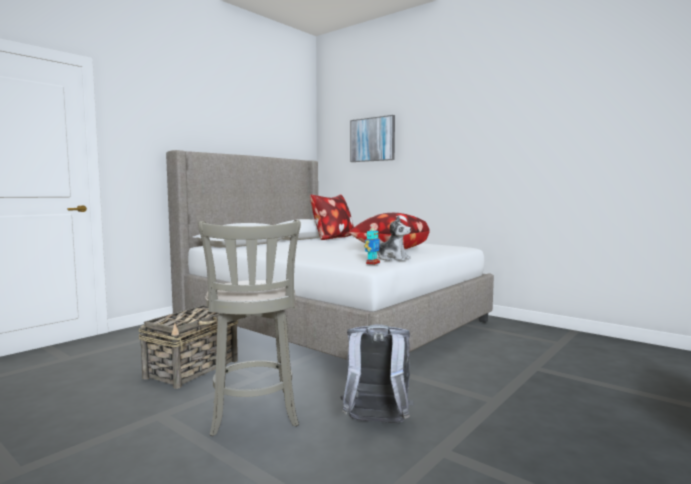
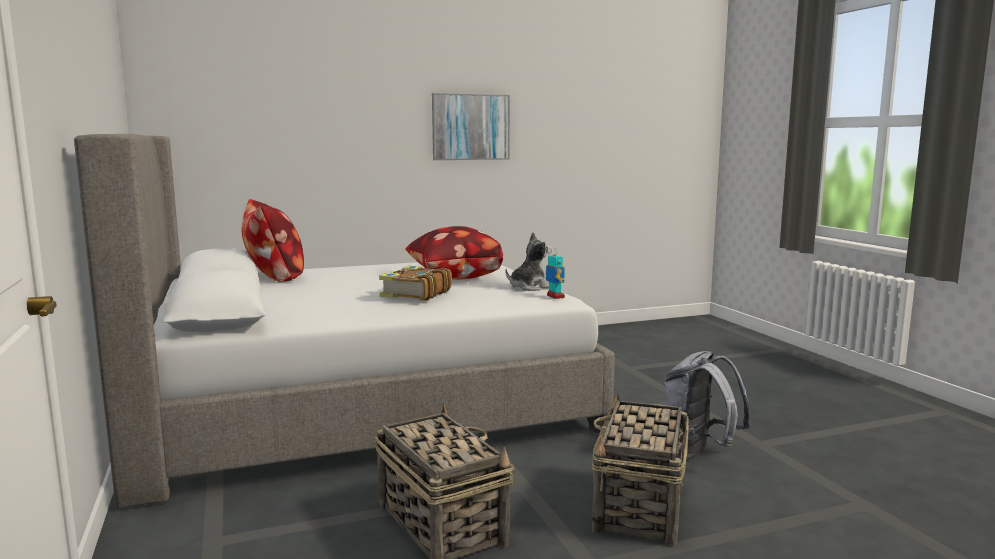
camera: 60 degrees left, 5 degrees up
grey stool [198,220,301,436] -> basket [592,392,689,545]
picture [350,115,395,162] -> picture moved to [432,93,510,160]
none -> book [379,265,452,301]

